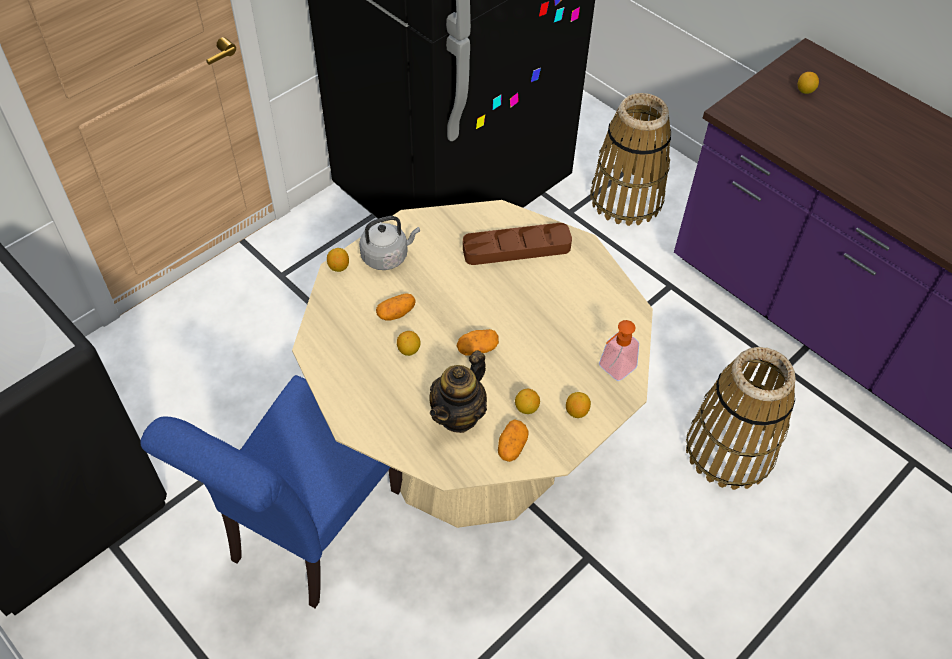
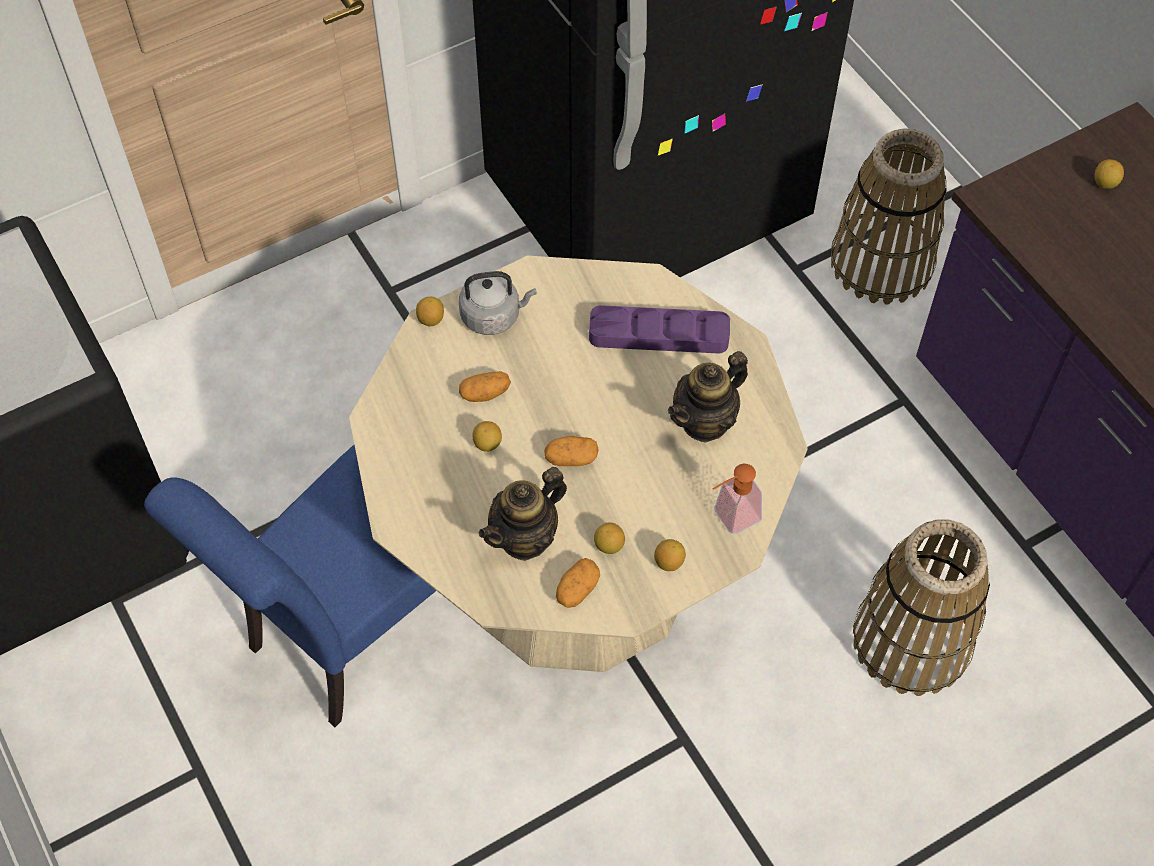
camera: 15 degrees right, 5 degrees up
brown tray [463,223,572,265] -> purple tray [589,305,730,354]
none -> teapot [668,351,748,442]

